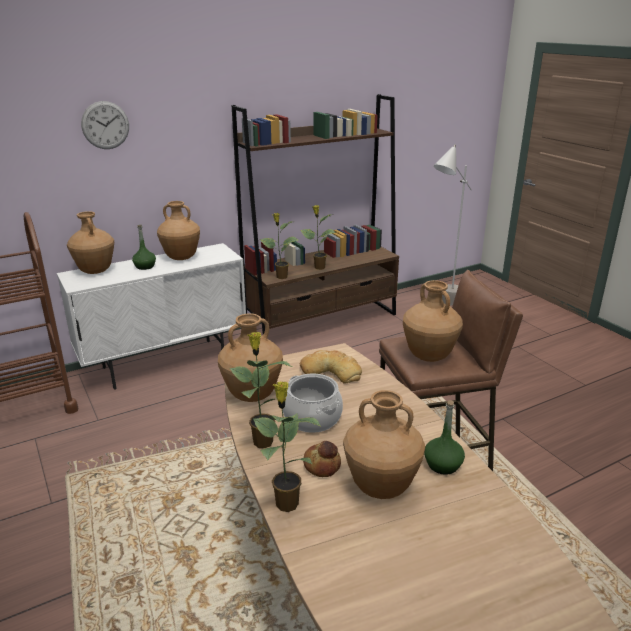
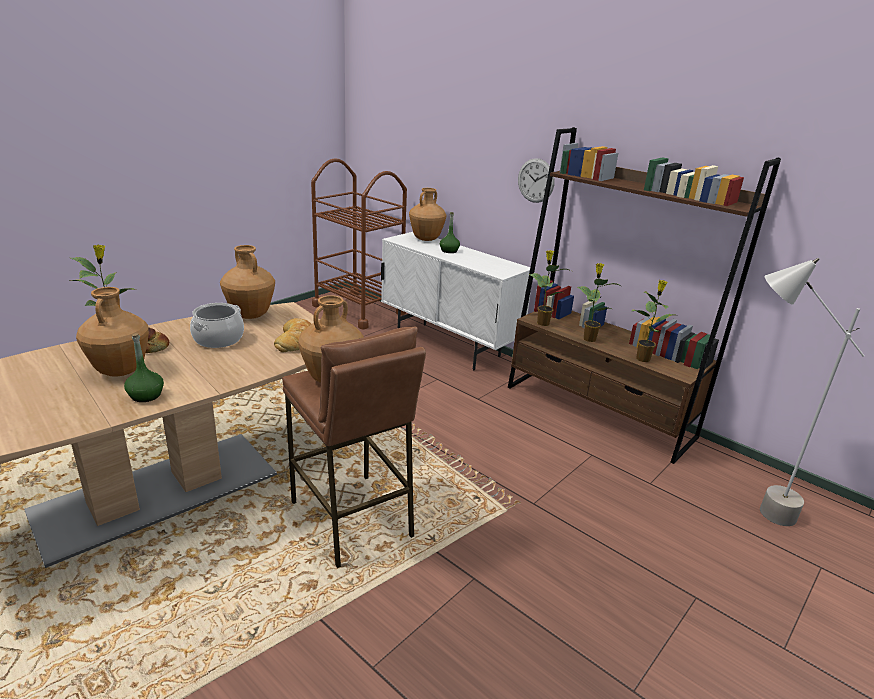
camera: 70 degrees right, 0 degrees up
wall clock [81,101,129,149] -> wall clock moved to [518,158,555,203]
brown vase [157,201,200,260] -> none
potted plant [229,332,292,448] -> potted plant moved to [632,280,674,362]

